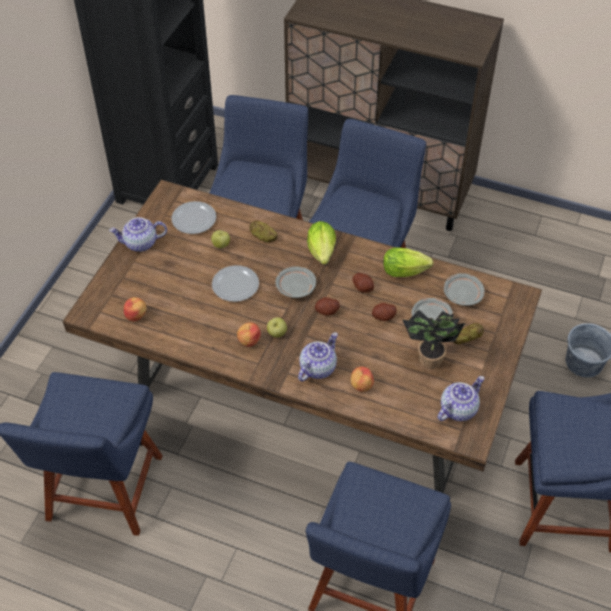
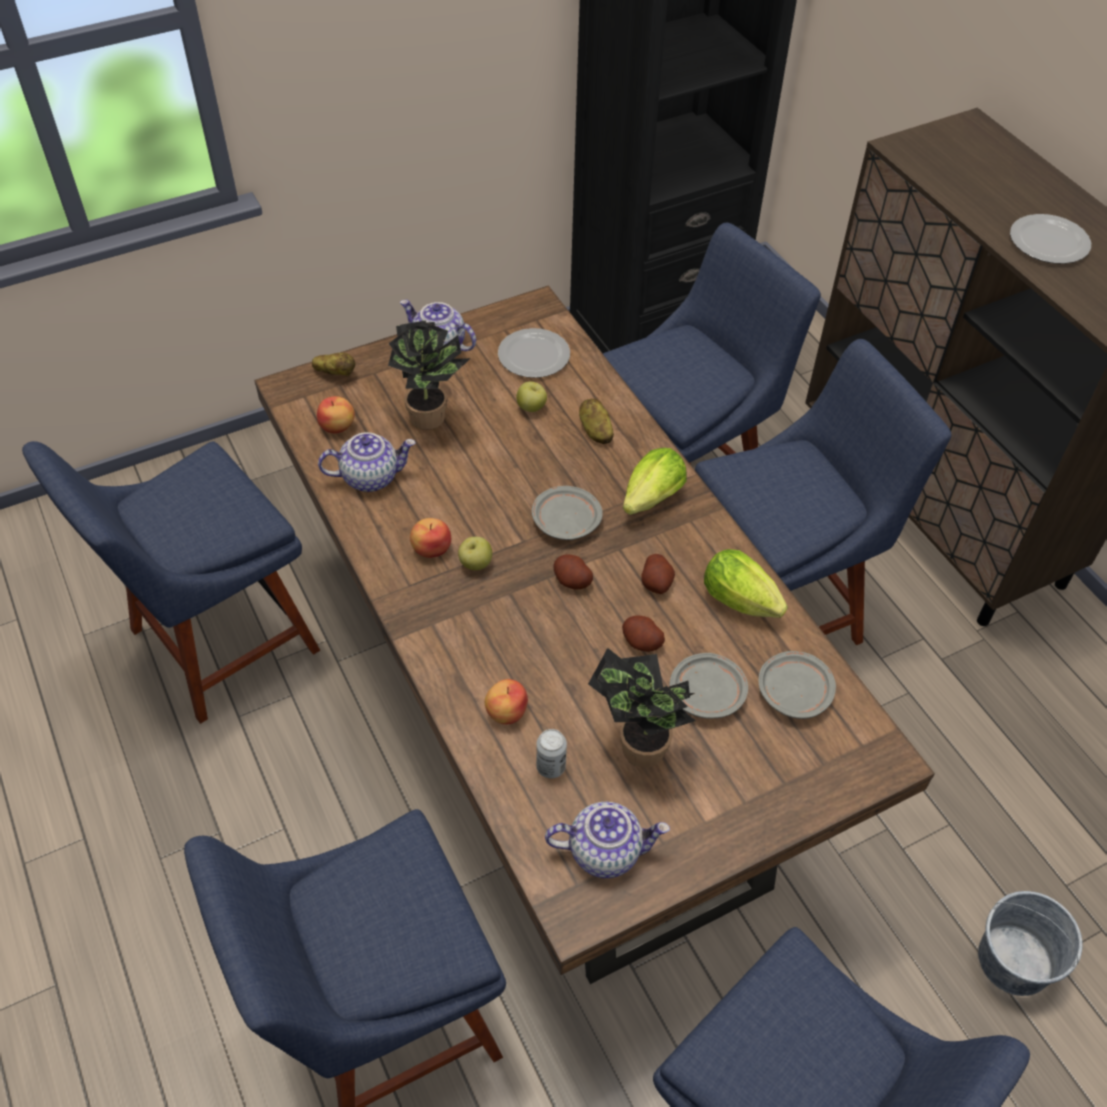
camera: 40 degrees right, 0 degrees up
plate [212,265,259,302] -> plate moved to [1010,214,1091,264]
teapot [298,332,338,381] -> teapot moved to [318,432,415,492]
potato [453,323,484,344] -> potato moved to [312,352,355,376]
none -> potted plant [388,320,471,430]
none -> can [536,729,567,779]

